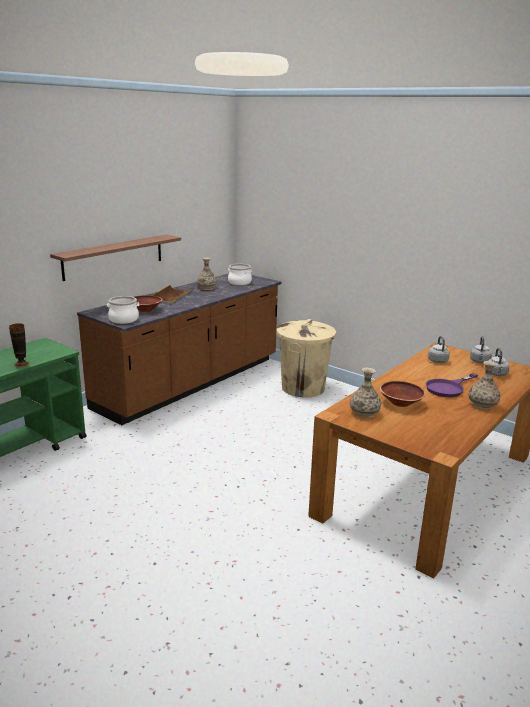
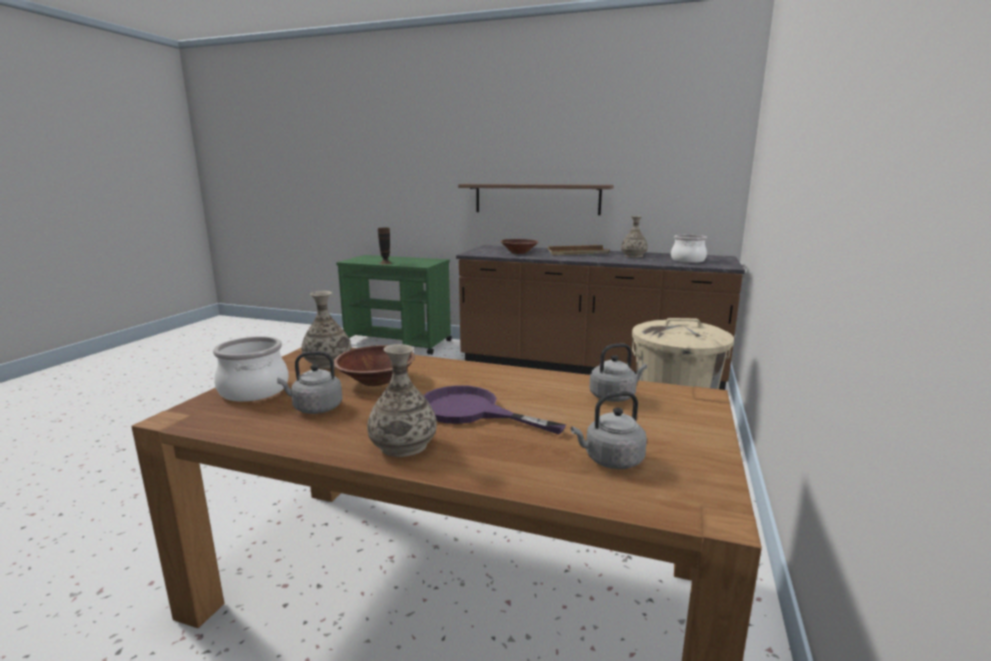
camera: 70 degrees right, 5 degrees down
cooking pot [107,296,139,324] -> cooking pot moved to [213,336,289,402]
grey kettle [470,336,492,363] -> grey kettle moved to [277,351,342,414]

